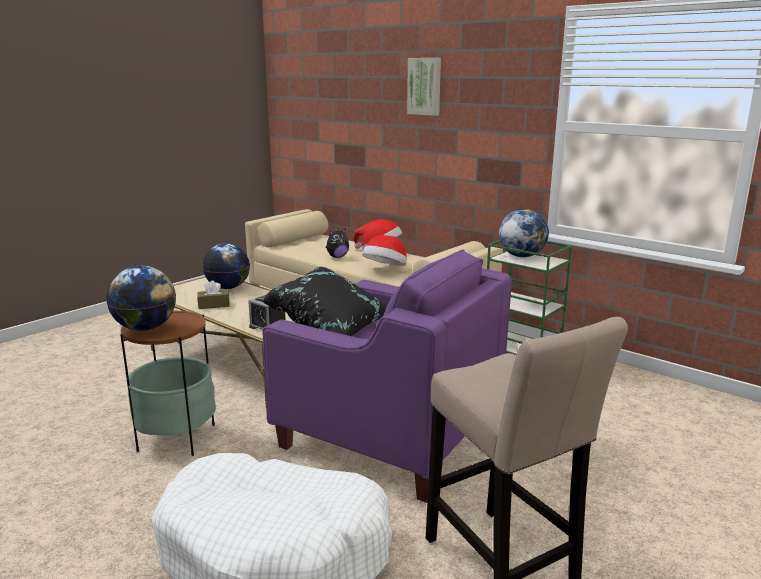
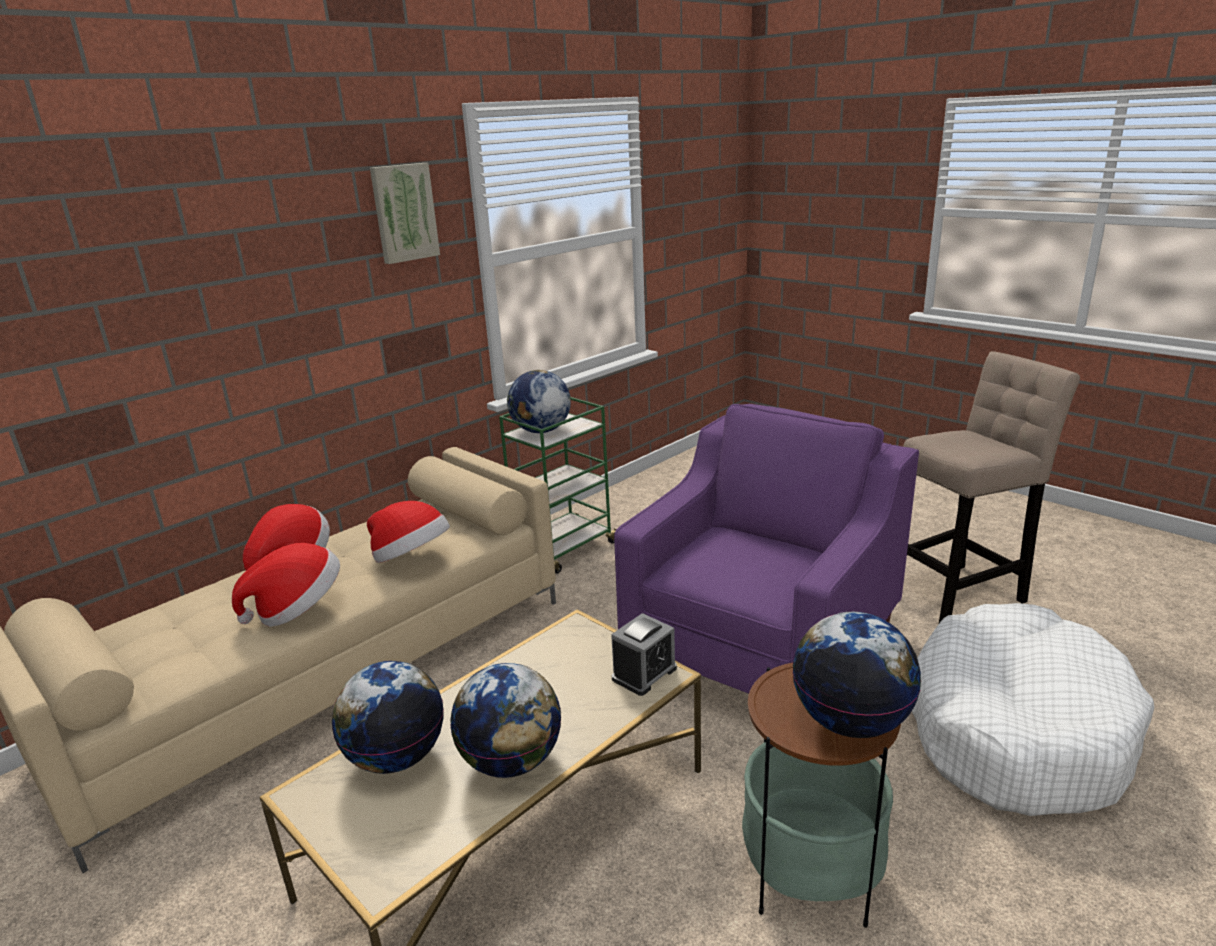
camera: 85 degrees left, 5 degrees up
brown tissue box [197,281,230,309] -> globe [450,663,561,778]
black pillow [262,267,387,336] -> none
plush toy [326,228,349,258] -> hat [232,543,340,627]
picture [407,58,441,116] -> picture moved to [370,163,440,264]

